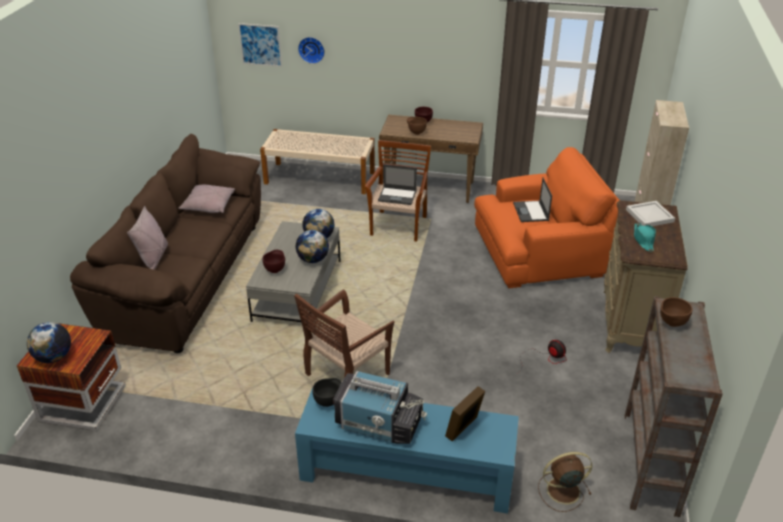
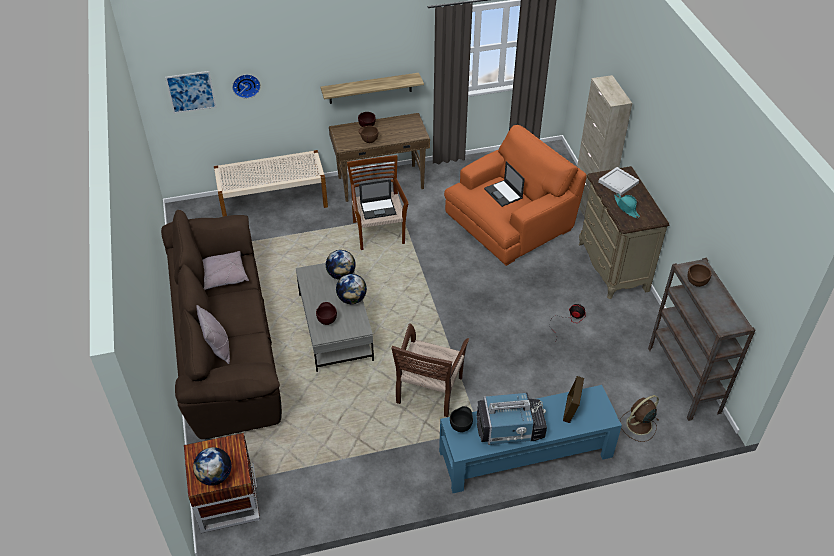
camera: 25 degrees left, 10 degrees up
none -> shelf [320,73,424,104]

